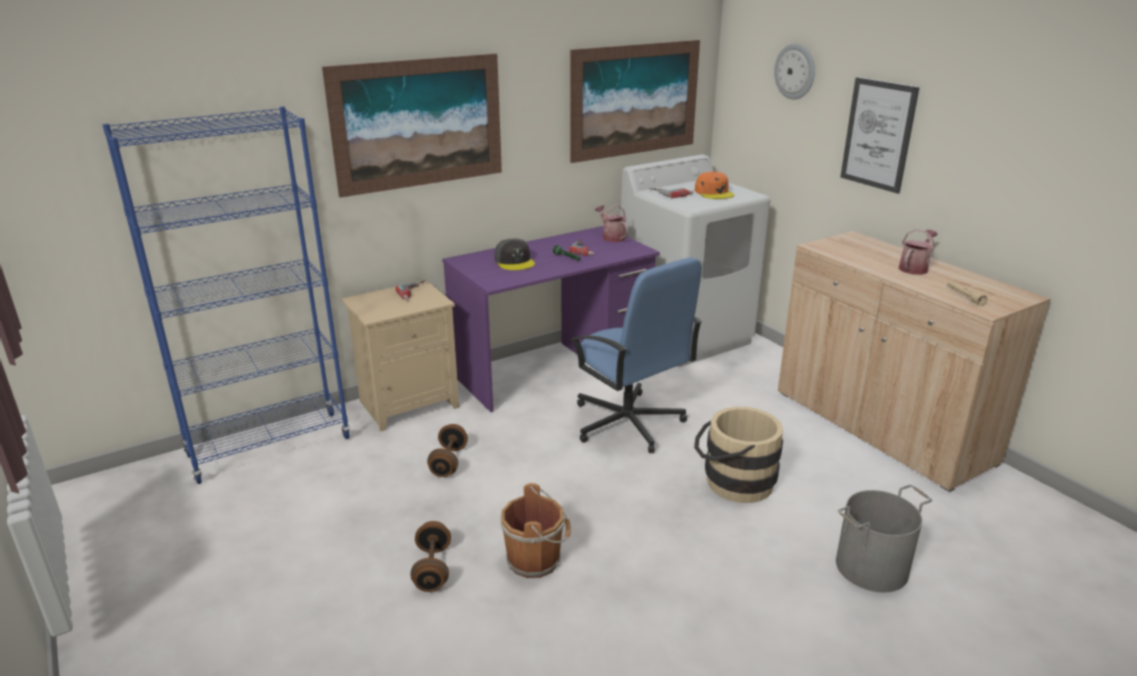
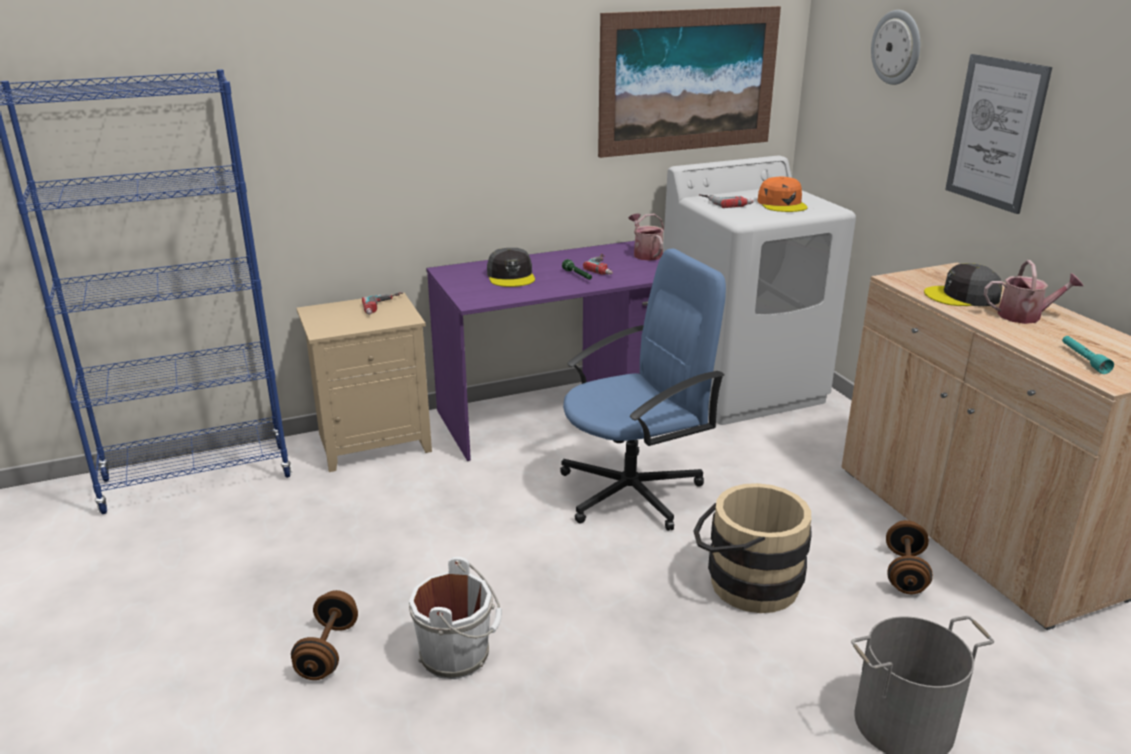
camera: 10 degrees right, 0 degrees up
picture [322,54,502,198] -> none
brown dumbbell [427,424,468,477] -> brown dumbbell moved to [886,520,933,594]
brown bucket [500,483,571,578] -> white bucket [409,557,502,679]
blue office chair [570,257,703,453] -> blue office chair turned 90 degrees counterclockwise [560,249,726,531]
watering can [899,229,938,275] -> watering can turned 45 degrees clockwise [984,260,1083,324]
beige flashlight [947,280,988,306] -> turquoise flashlight [1062,336,1114,374]
none -> grey cap [924,263,1002,306]

